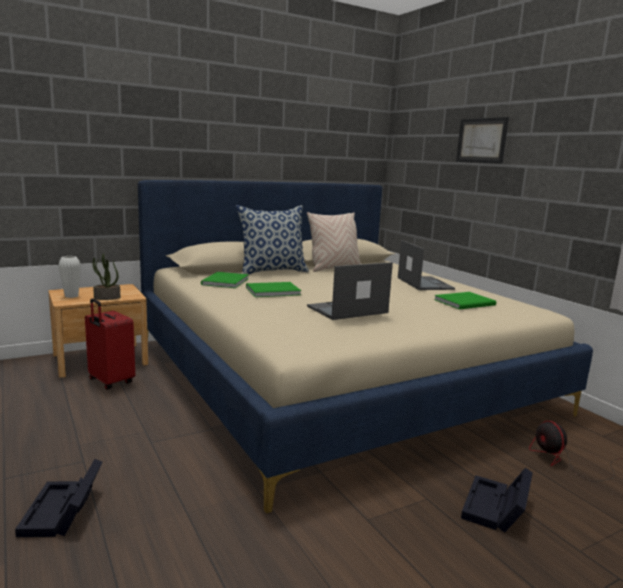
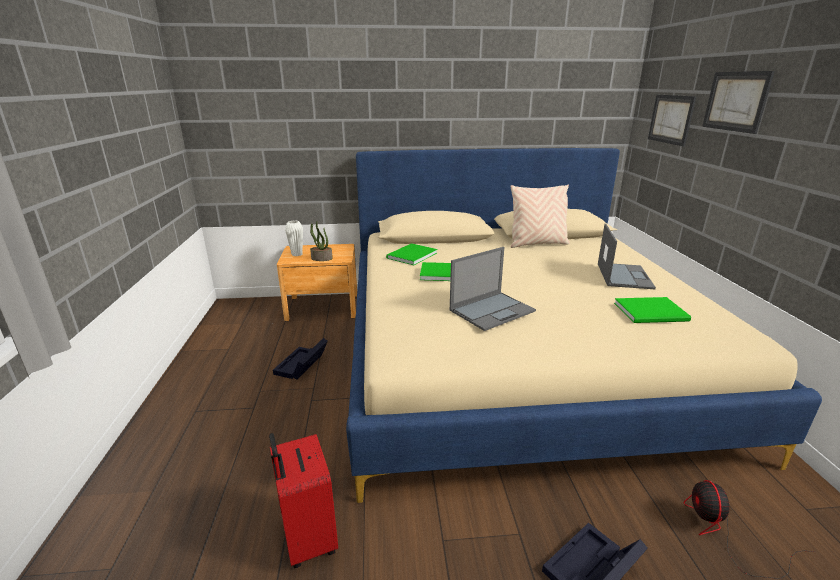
camera: 25 degrees right, 10 degrees up
black storage box [15,459,103,537] -> black storage box moved to [273,338,328,380]
red suitcase [85,299,135,390] -> red suitcase moved to [269,433,338,568]
pillow [236,205,309,275] -> none
laptop [307,262,393,320] -> laptop turned 150 degrees clockwise [449,247,536,331]
none -> picture [648,95,696,147]

